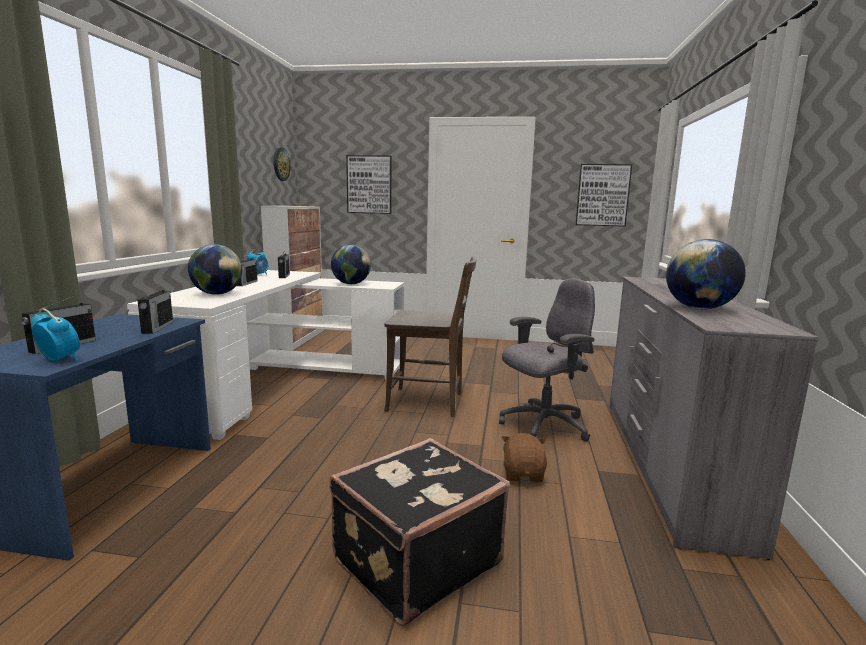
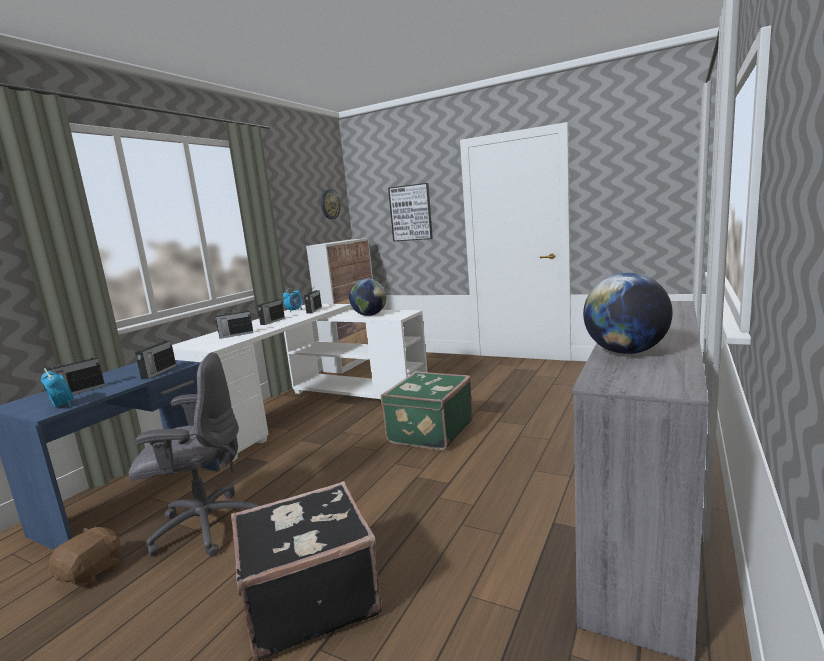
camera: 20 degrees right, 0 degrees up
globe [188,244,242,295] -> radio [214,307,254,339]
brown chair [384,256,476,417] -> green suitcase [381,371,473,451]
grey office chair [499,278,595,441] -> grey office chair moved to [129,352,259,557]
brown plush toy [501,433,547,483] -> brown plush toy moved to [49,527,121,587]
picture [575,164,632,227] -> none

